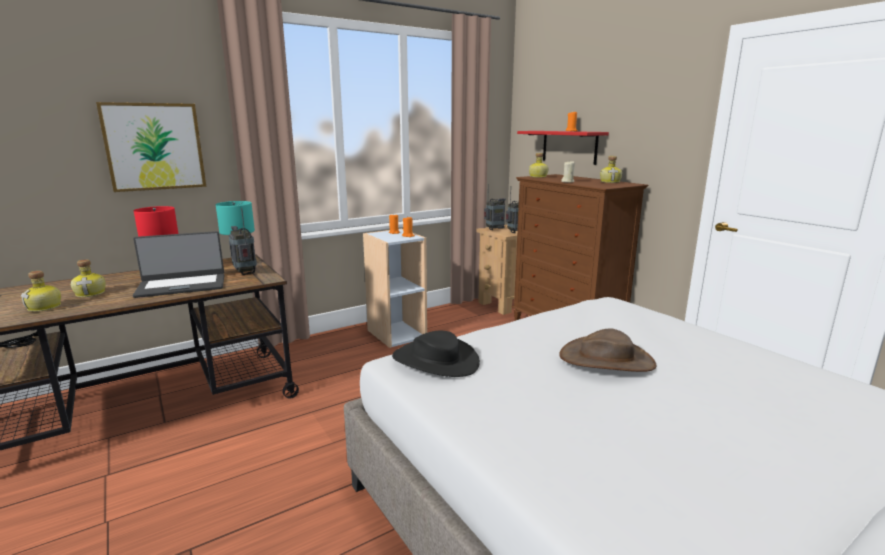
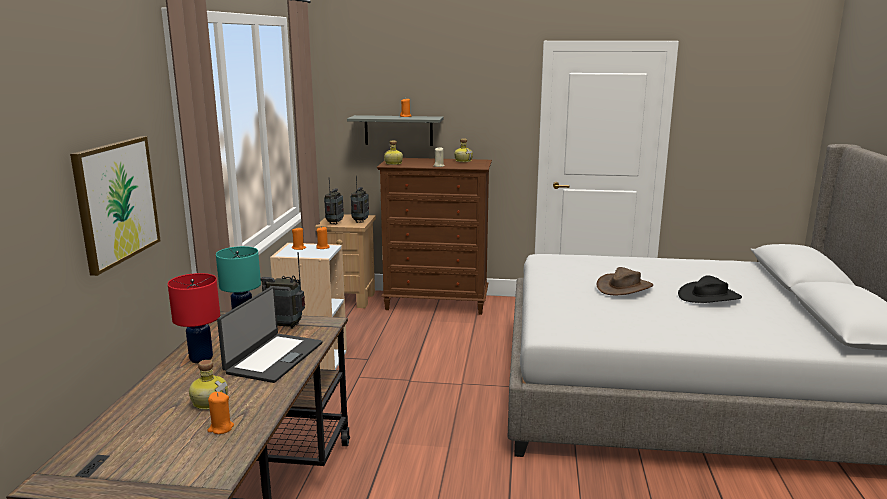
camera: 50 degrees left, 0 degrees up
bottle [21,271,61,312] -> orange candle [207,392,234,434]
black hat [392,331,480,377] -> black hat moved to [678,275,742,303]
red shelf [517,131,609,165] -> grey shelf [347,115,443,146]

